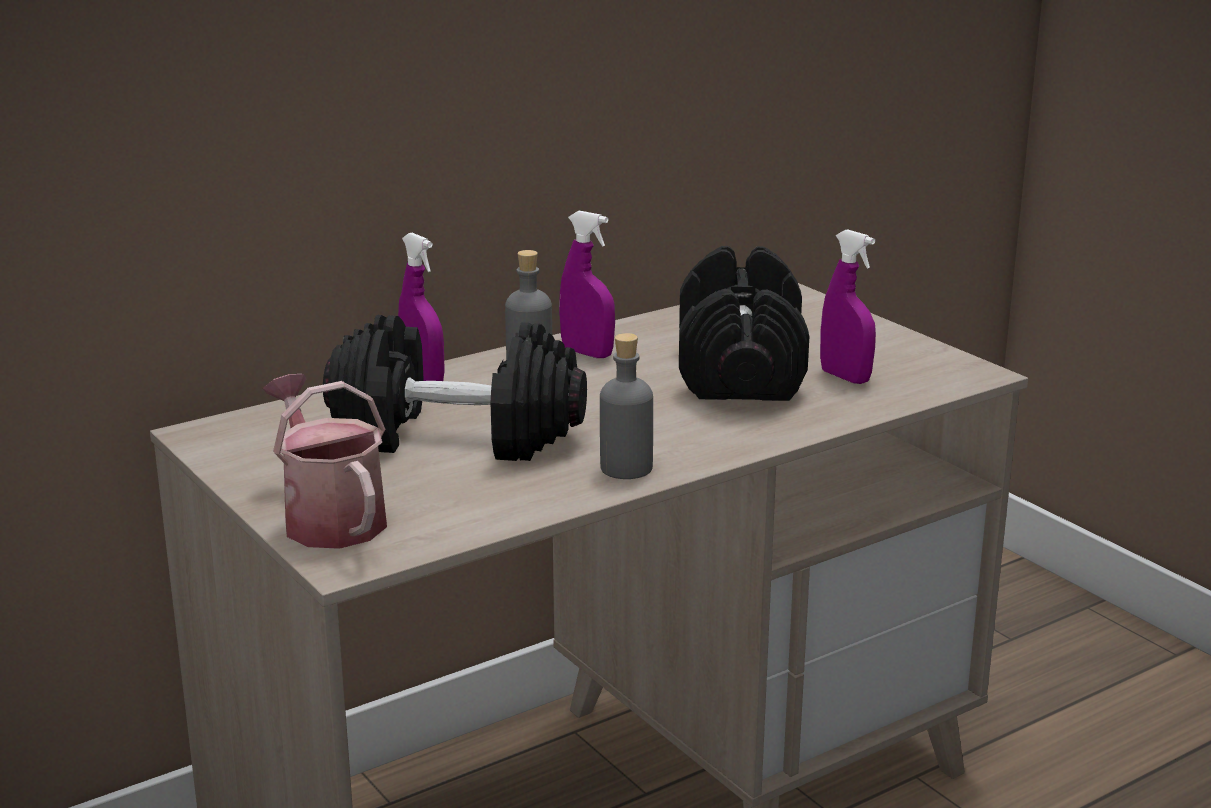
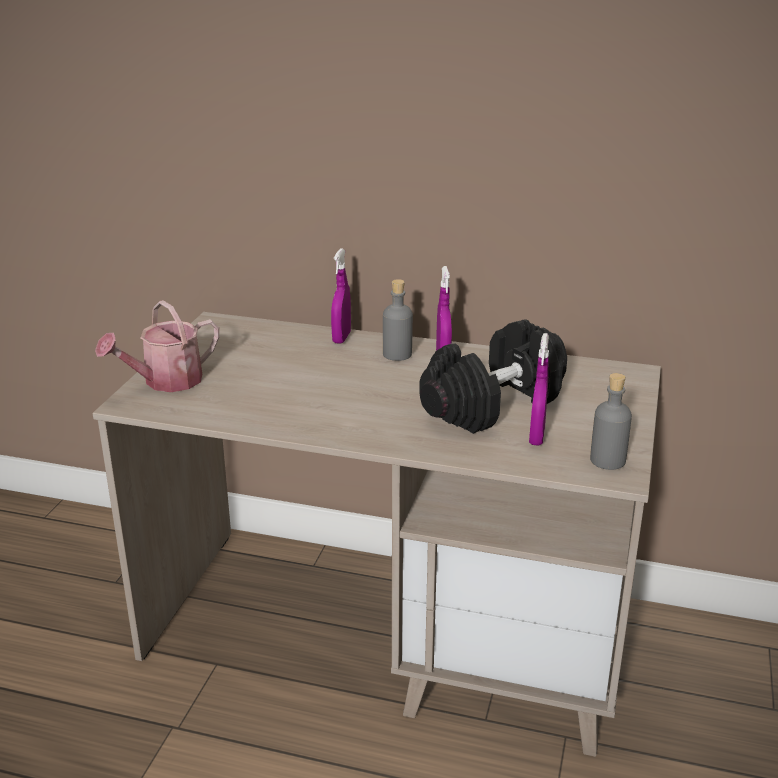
camera: 50 degrees right, 5 degrees up
watering can [263,374,387,549] -> watering can turned 150 degrees counterclockwise [95,300,219,392]
black dumbbell [323,315,587,461] -> none
grey bottle [600,333,653,479] -> grey bottle moved to [590,373,632,470]

